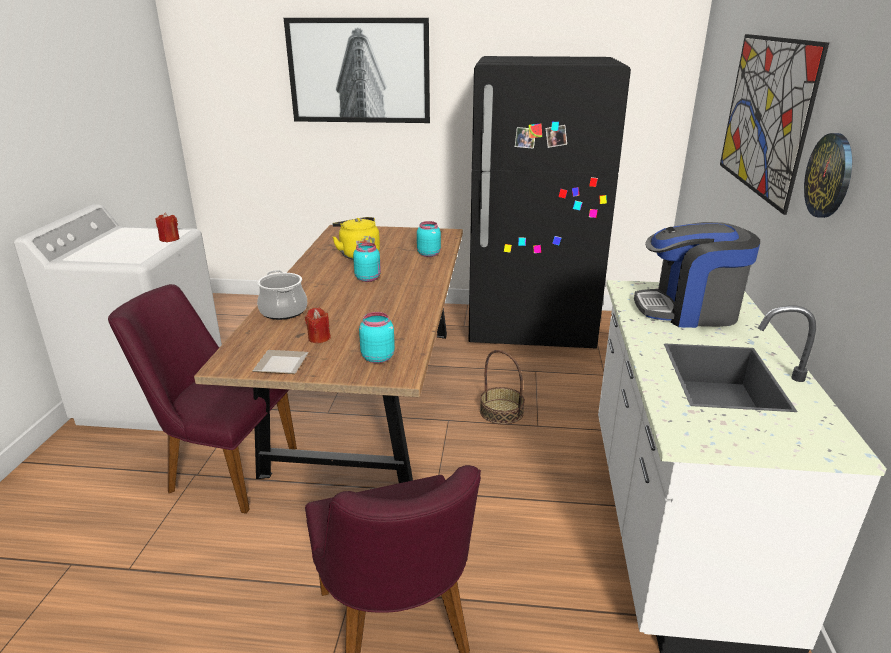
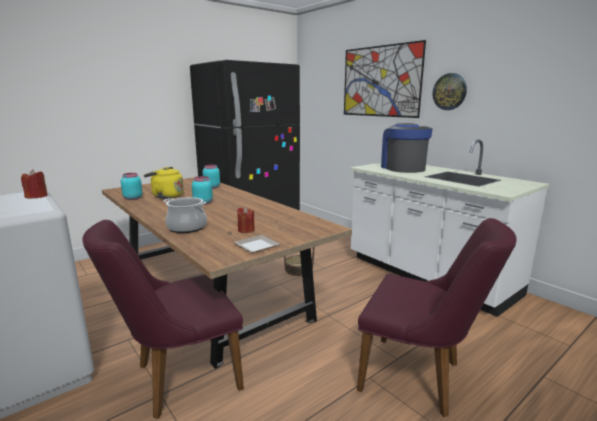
camera: 45 degrees left, 10 degrees down
picture [284,18,430,123] -> none
turquoise jar [359,312,395,363] -> turquoise jar moved to [121,173,143,200]
coffee machine [634,222,760,328] -> coffee machine turned 120 degrees clockwise [381,123,433,173]

